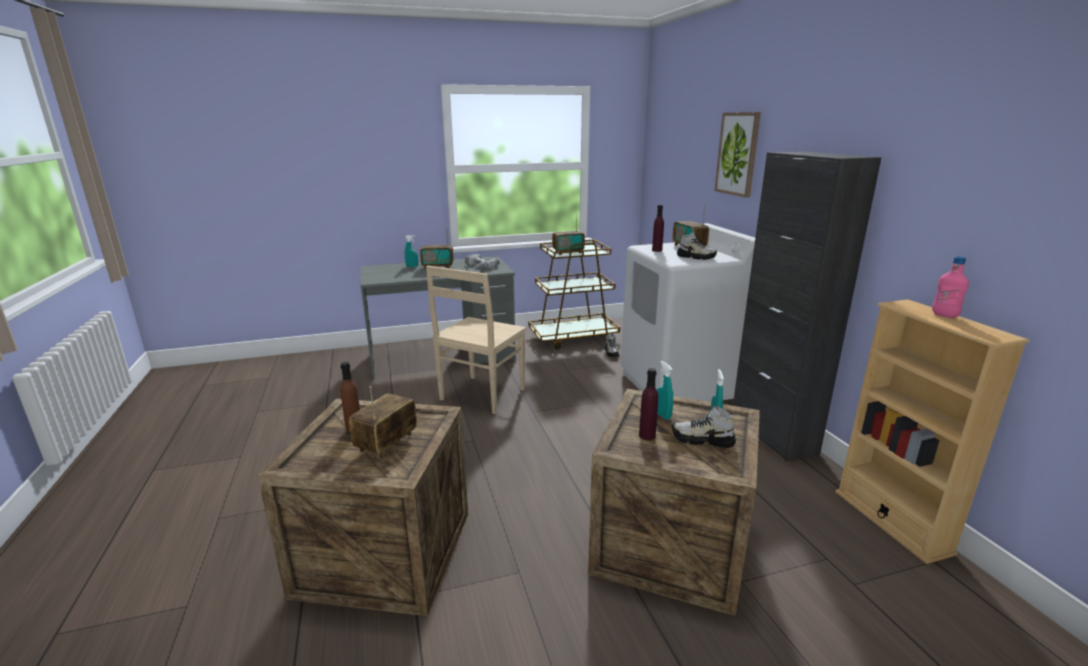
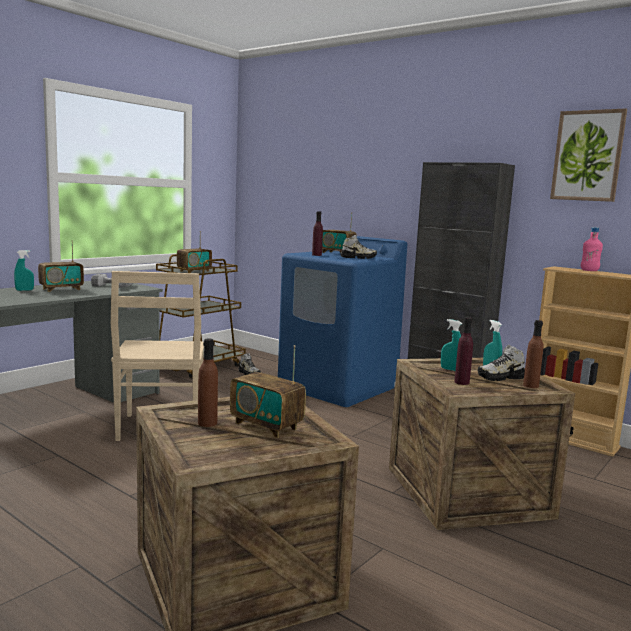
camera: 35 degrees left, 10 degrees down
radio [349,386,417,459] -> radio turned 45 degrees counterclockwise [230,345,306,438]
white washing machine [621,223,755,402] -> blue washing machine [278,236,407,407]
picture [714,112,761,197] -> picture moved to [550,109,627,202]
none -> brown bottle [523,320,543,388]

